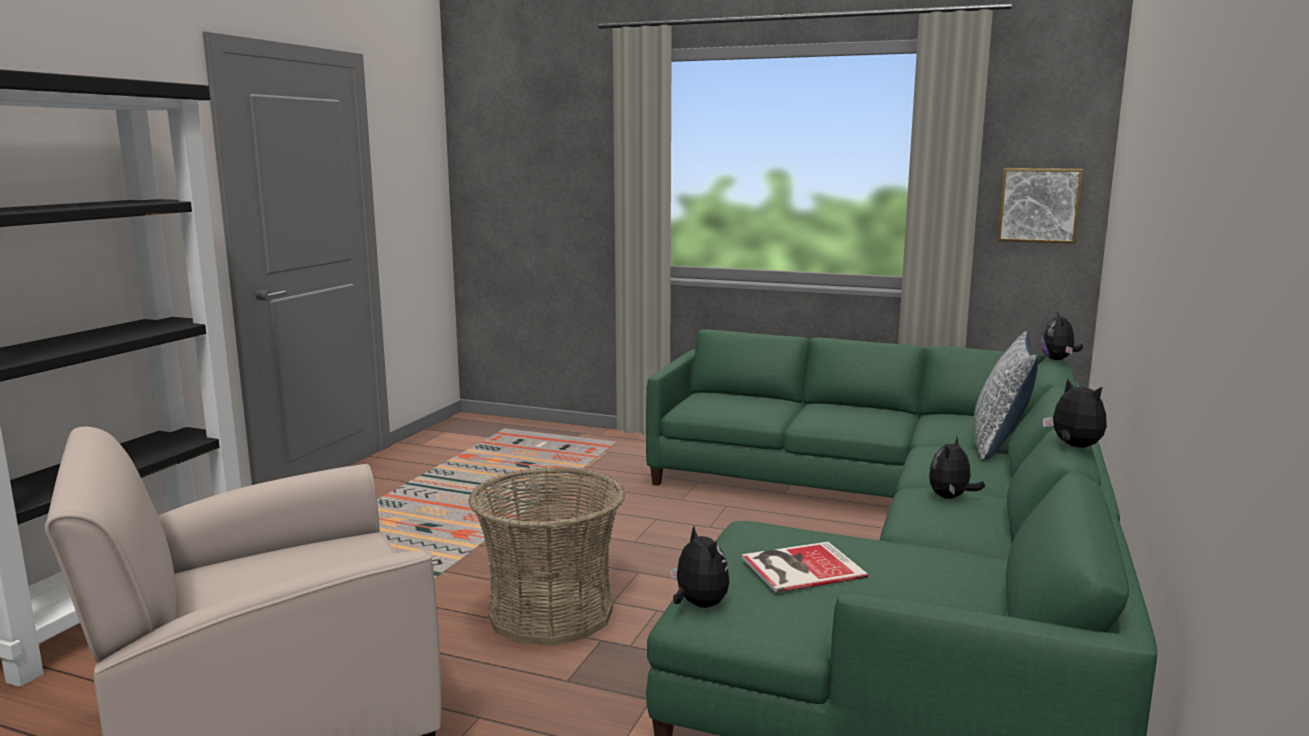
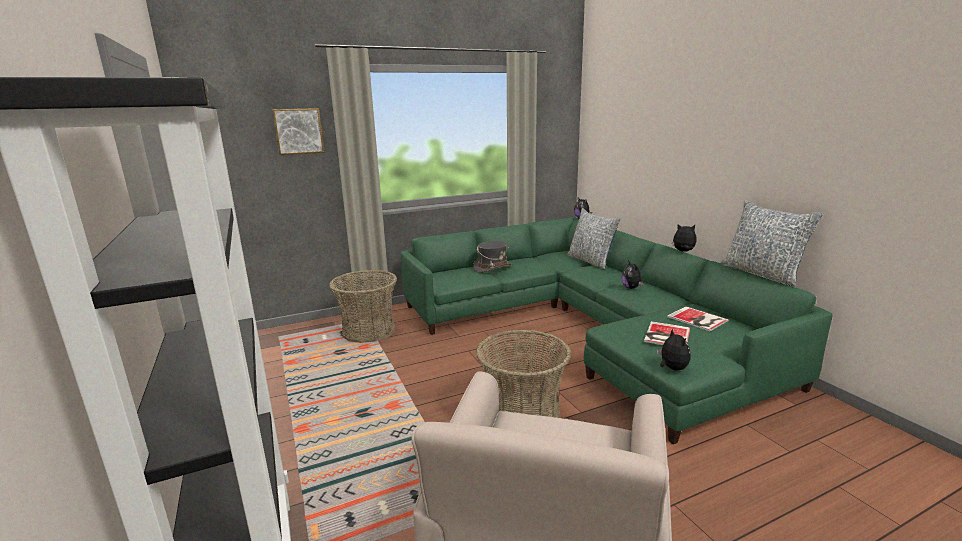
camera: 45 degrees left, 5 degrees up
plush toy [670,526,729,608] -> plush toy turned 60 degrees clockwise [657,328,691,370]
picture [997,168,1083,244] -> picture moved to [272,108,324,155]
none -> basket [329,270,397,343]
none -> grey hat [473,241,512,273]
none -> book [667,306,729,331]
none -> pillow [720,200,824,287]

